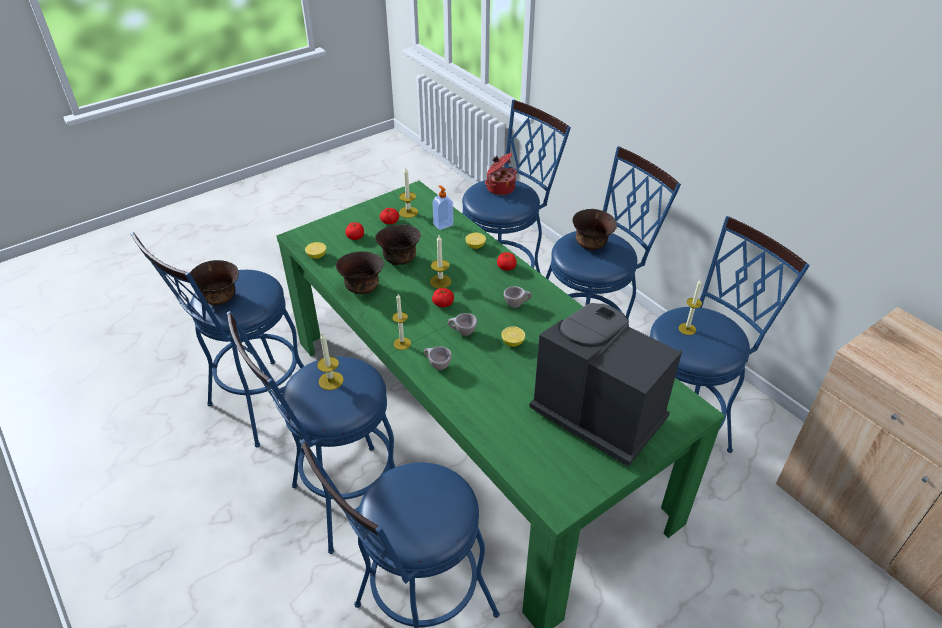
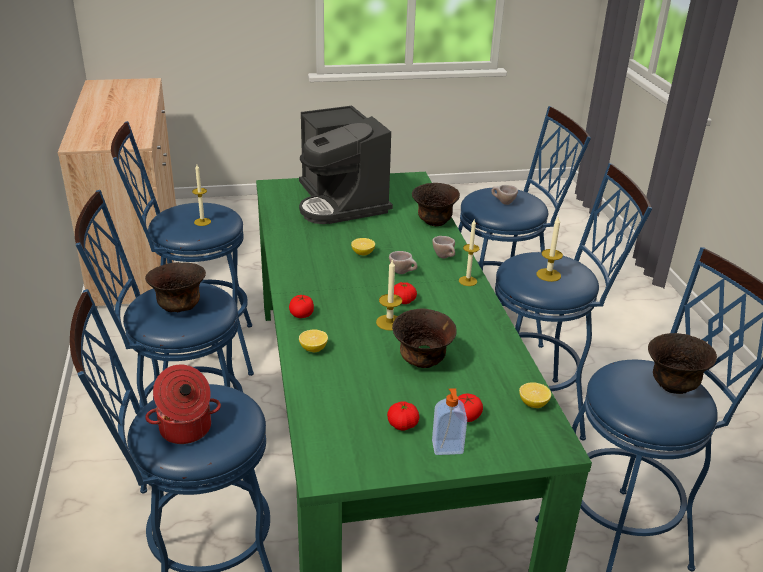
camera: 155 degrees left, 10 degrees down
brown bowl [336,251,384,294] -> brown bowl moved to [412,183,460,226]
candle [399,168,418,218] -> none
soap dispenser [433,185,454,230] -> soap dispenser moved to [432,388,467,455]
beige cup [504,286,532,308] -> beige cup moved to [491,185,518,205]

